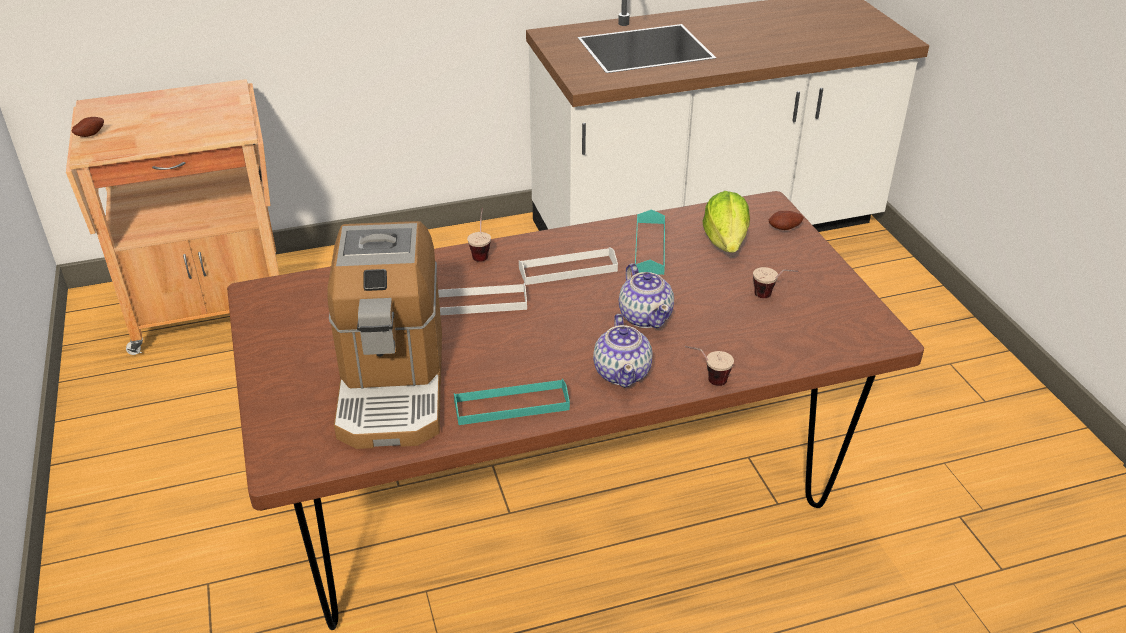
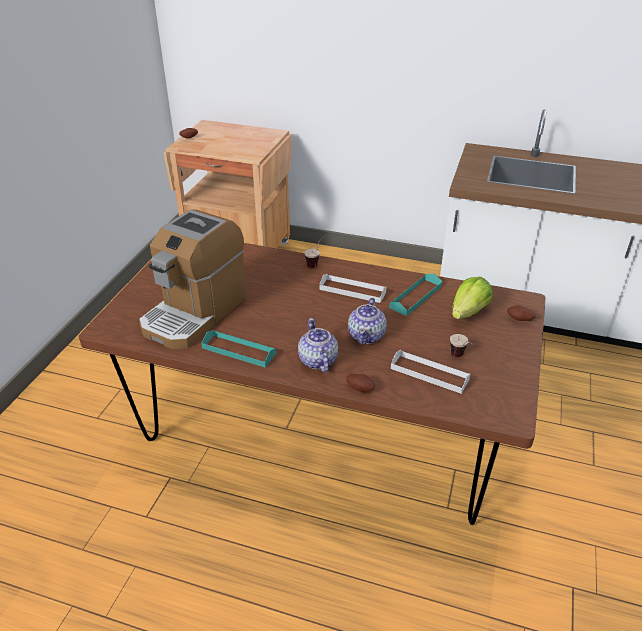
camera: 35 degrees right, 0 degrees up
white tray [438,283,527,315] -> white tray moved to [391,350,471,394]
teapot [593,314,653,388] -> teapot turned 135 degrees clockwise [298,318,338,373]
cup [685,346,734,386] -> potato [346,374,375,392]

